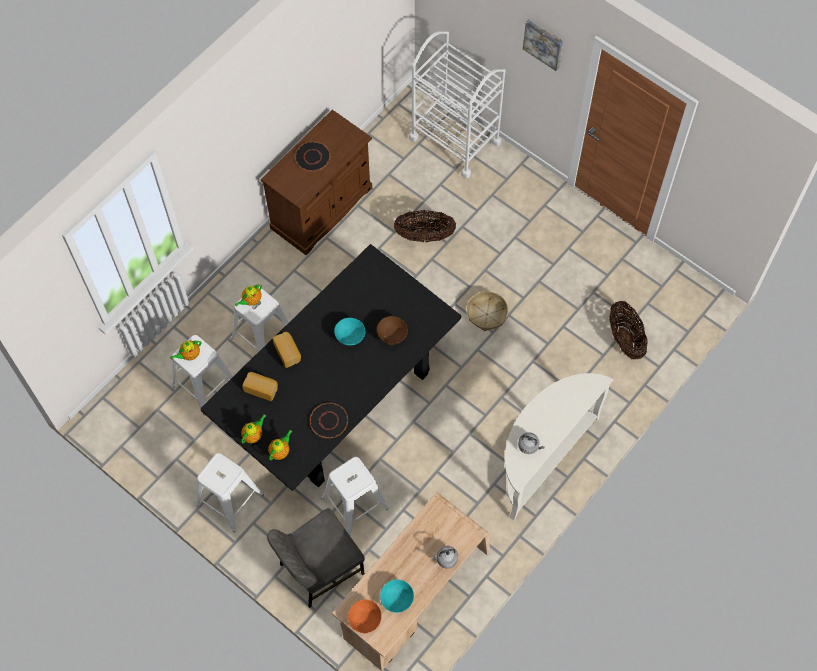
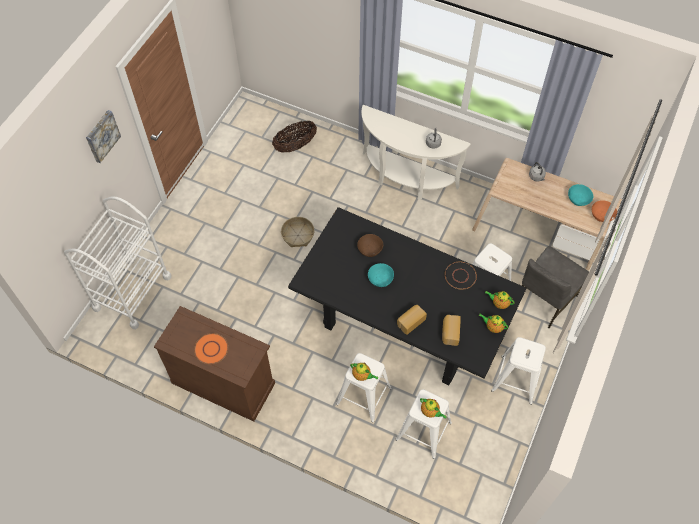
camera: 105 degrees left, 5 degrees down
grey chair [267,508,365,608] -> grey chair turned 90 degrees clockwise [522,246,589,328]
black plate [295,141,330,171] -> orange plate [194,333,228,364]
basket [394,210,456,242] -> none

